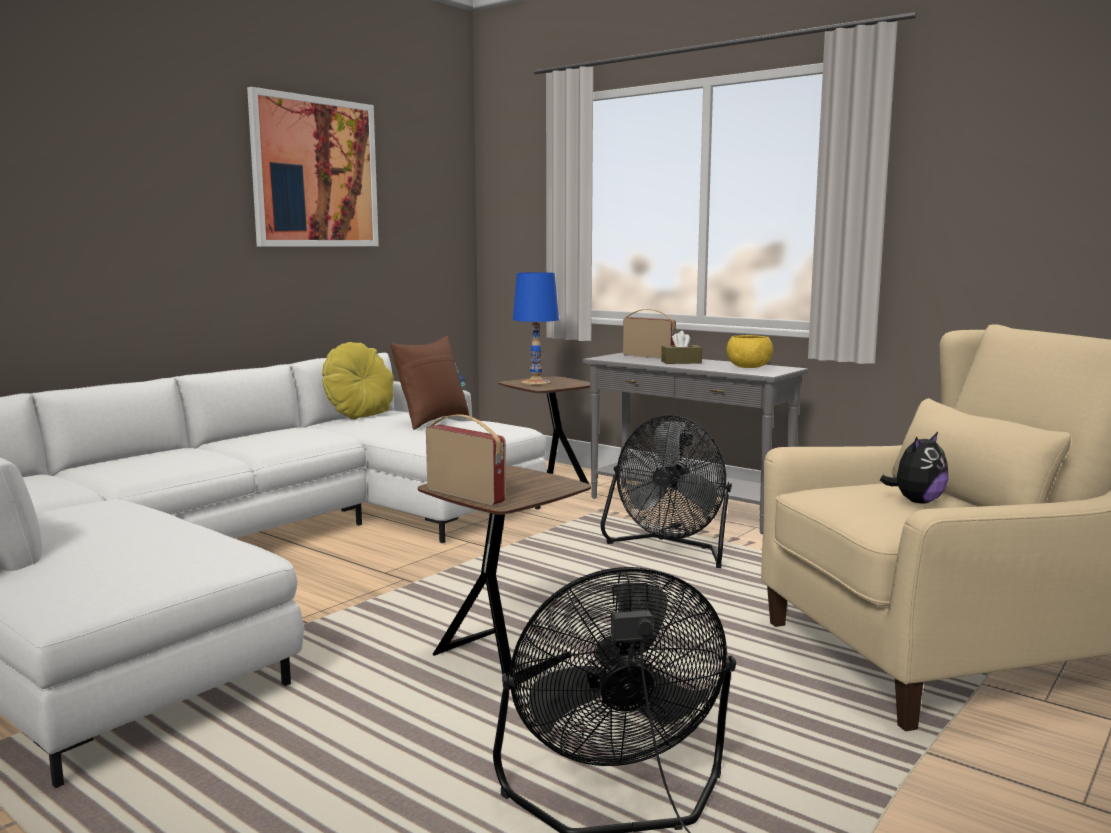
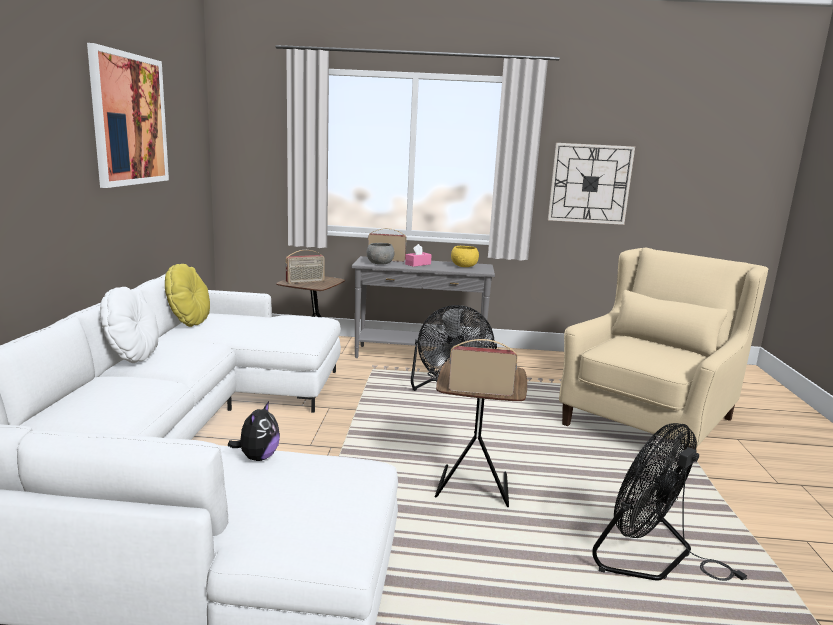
camera: 35 degrees left, 5 degrees up
brown pillow [390,336,469,430] -> none
blue table lamp [513,272,559,385] -> radio [285,250,325,284]
brown tissue box [661,331,702,364] -> pink tissue box [405,244,432,267]
plush toy [880,432,949,504] -> plush toy moved to [228,401,280,461]
none -> white pillow [100,287,159,363]
none -> grey bowl [367,243,394,265]
none -> wall clock [548,143,635,225]

